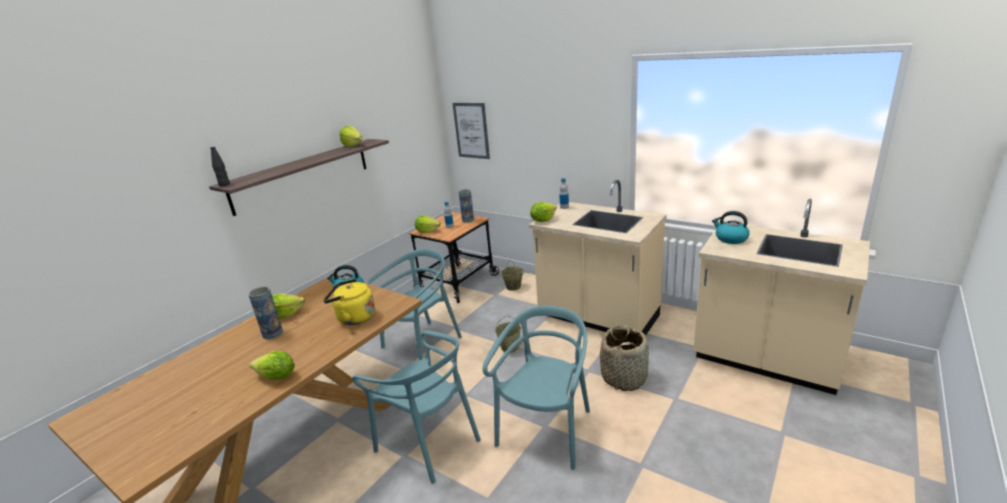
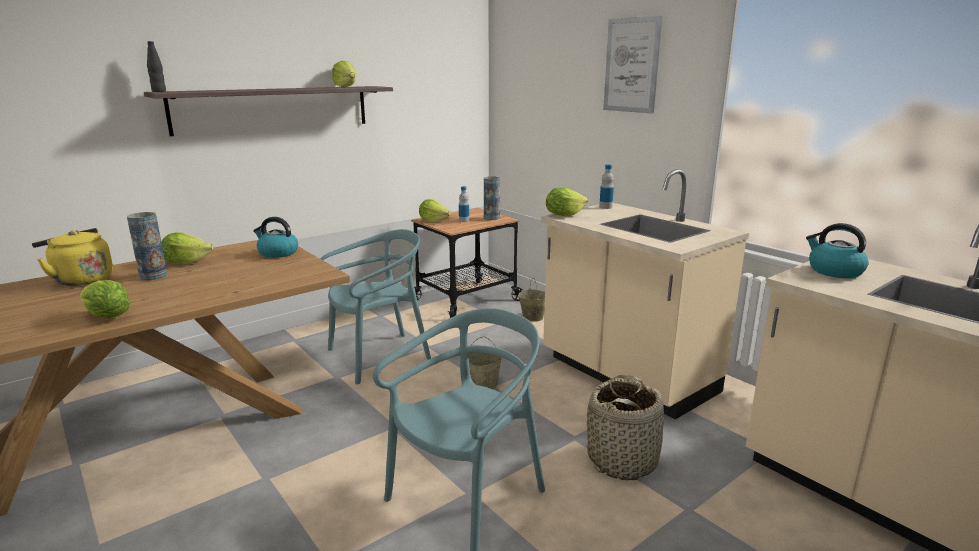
camera: 15 degrees right, 5 degrees down
yellow kettle [323,279,375,325] -> yellow kettle moved to [32,228,113,286]
turquoise chair [352,331,481,484] -> none
picture [452,103,490,159] -> picture moved to [603,15,662,114]

